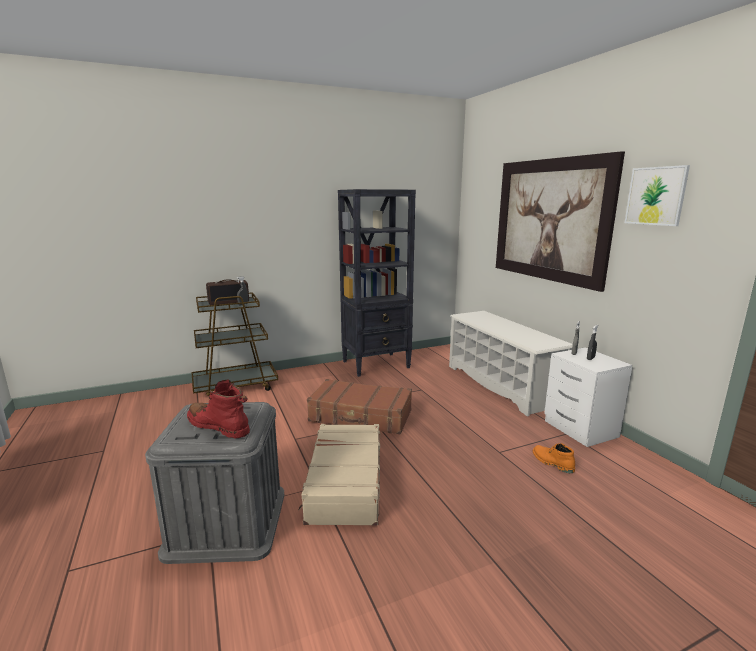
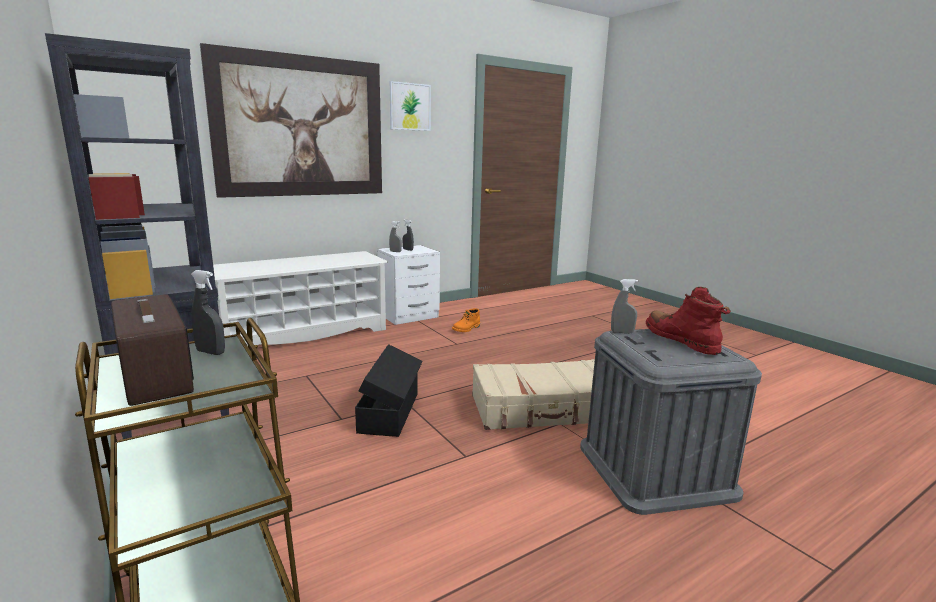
camera: 100 degrees left, 0 degrees up
red boot [187,380,250,438] -> red boot turned 135 degrees clockwise [646,287,731,355]
brown suitcase [307,379,412,434] -> black storage box [355,344,423,437]
none -> grey spray bottle [611,279,638,334]

